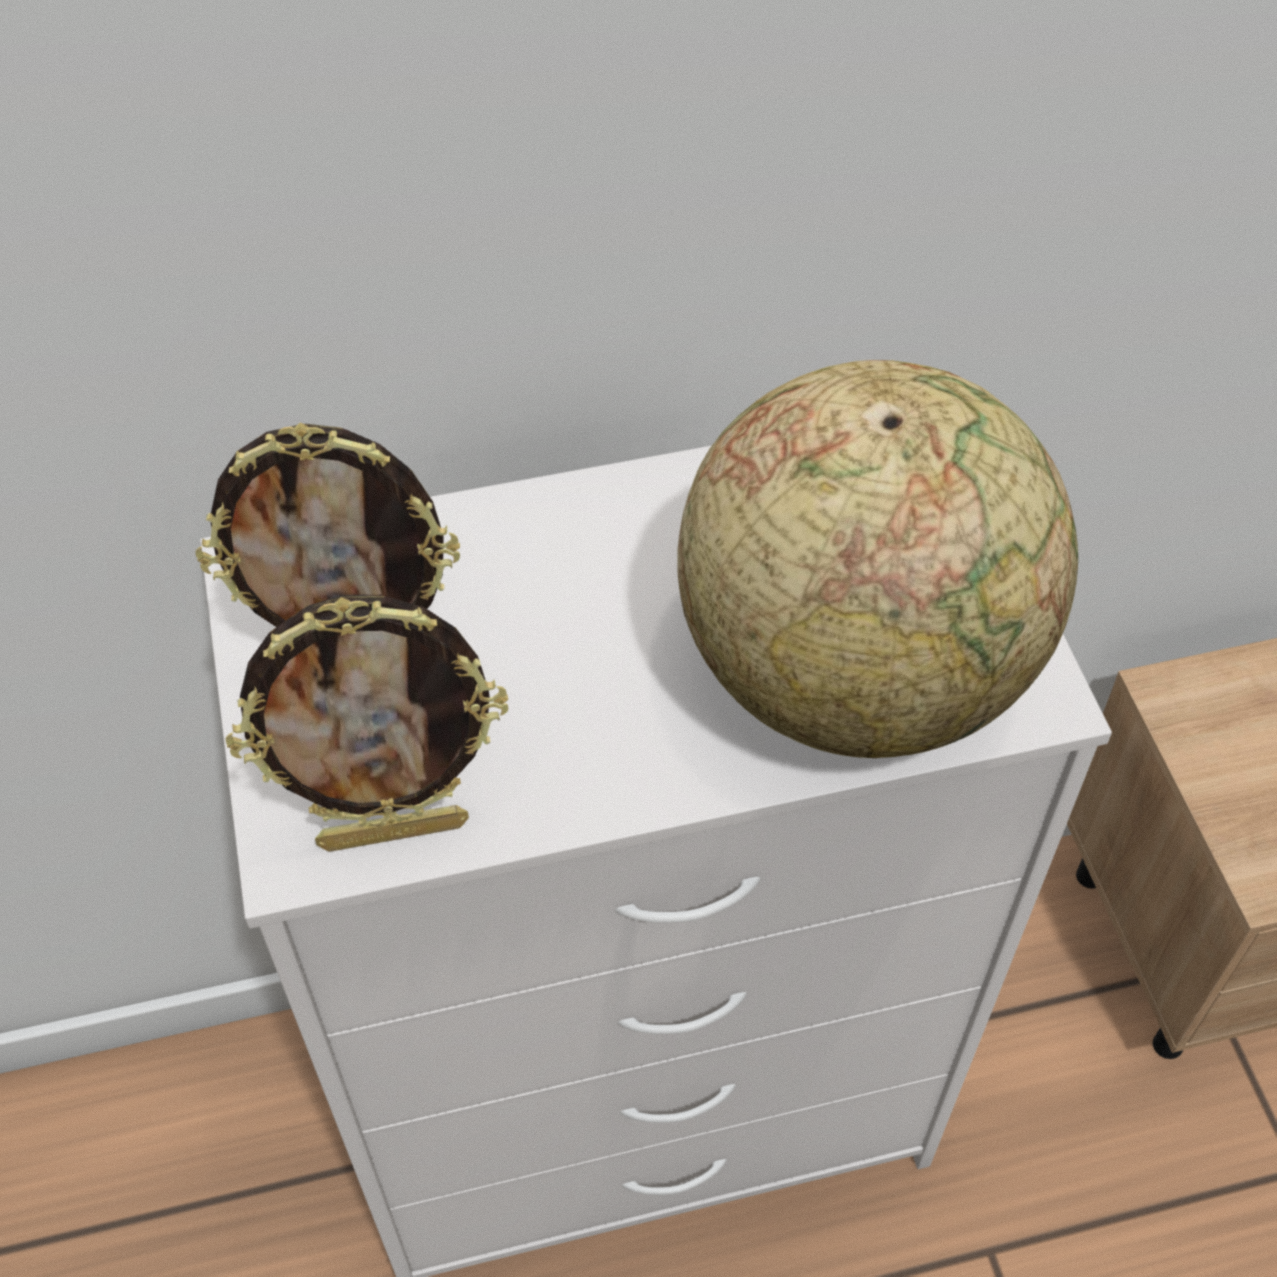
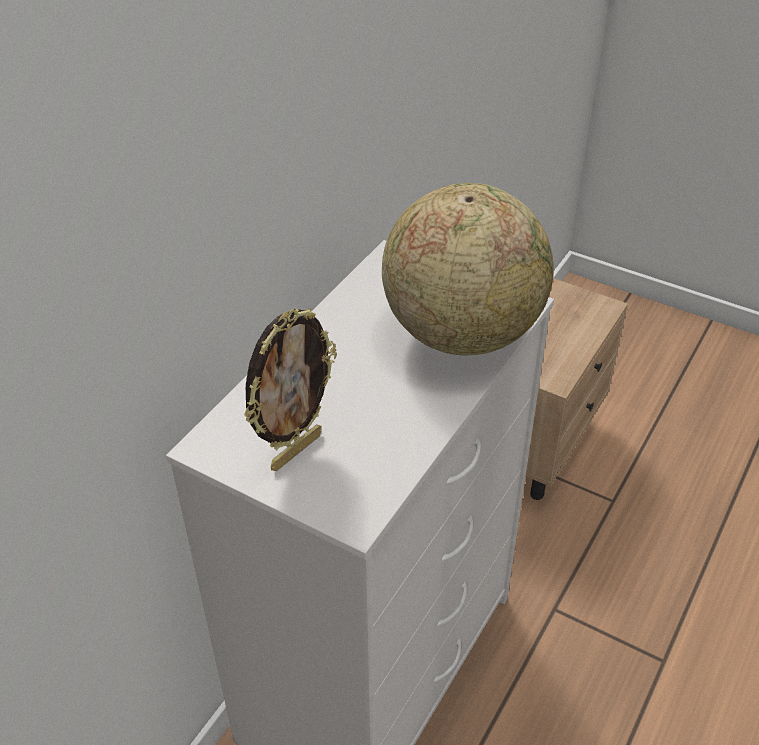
camera: 45 degrees left, 10 degrees down
picture frame [226,594,508,852] -> none

